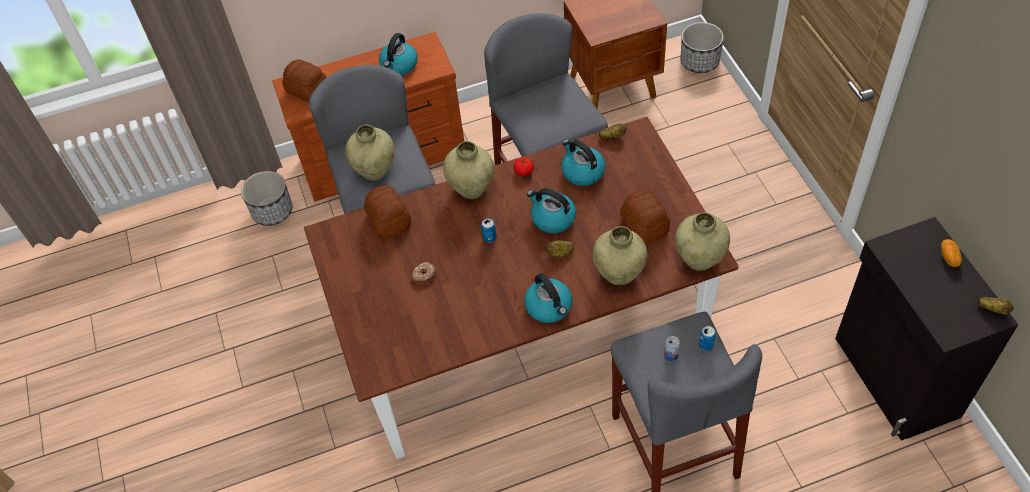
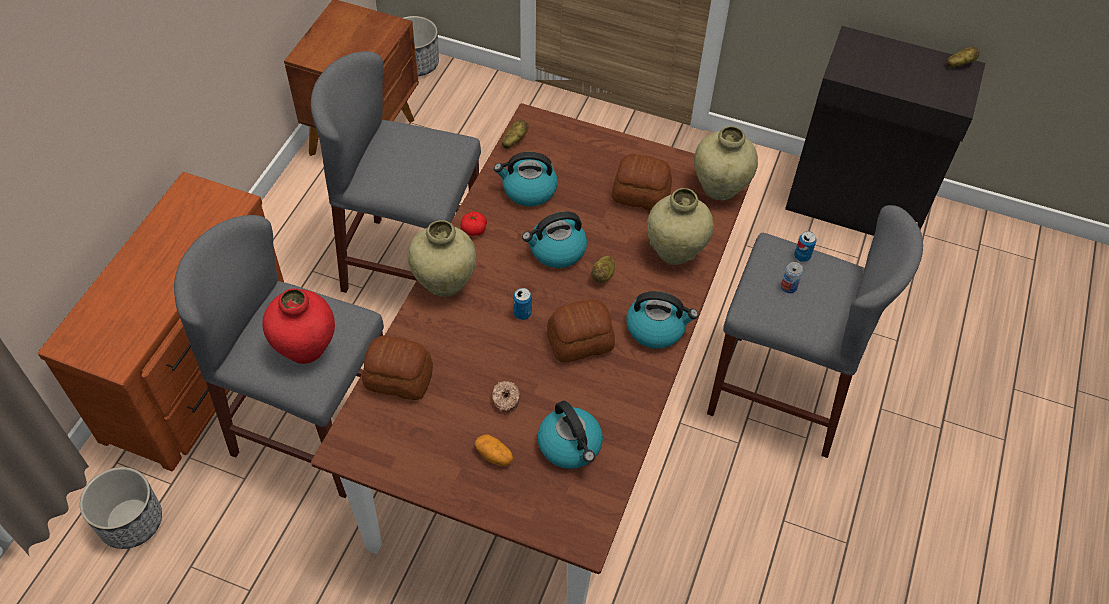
camera: 55 degrees left, 0 degrees up
bread [283,60,326,102] -> bread moved to [547,299,615,362]
beige vase [345,125,395,180] -> red vase [262,288,335,364]
kettle [379,33,418,75] -> kettle moved to [537,401,603,469]
potato [941,239,962,267] -> potato moved to [475,435,513,467]

